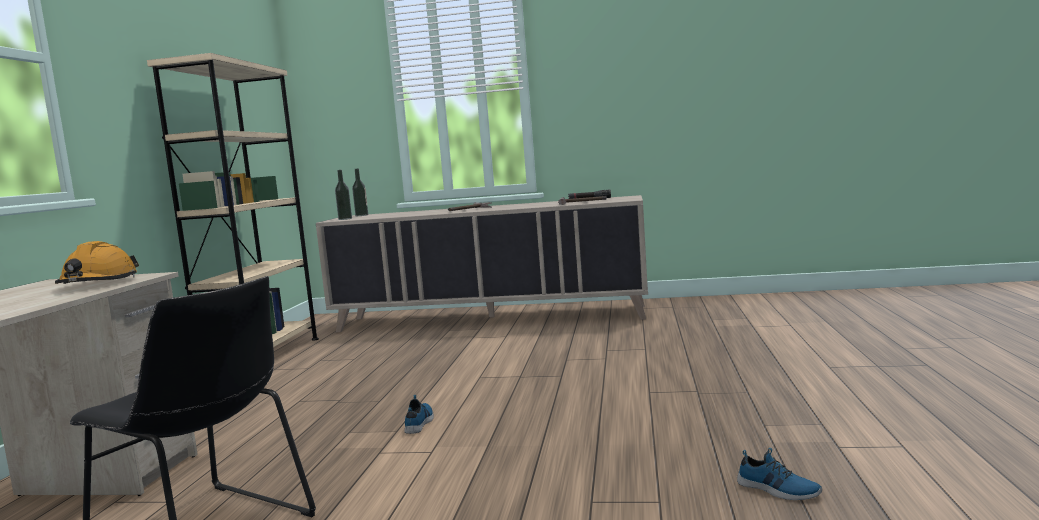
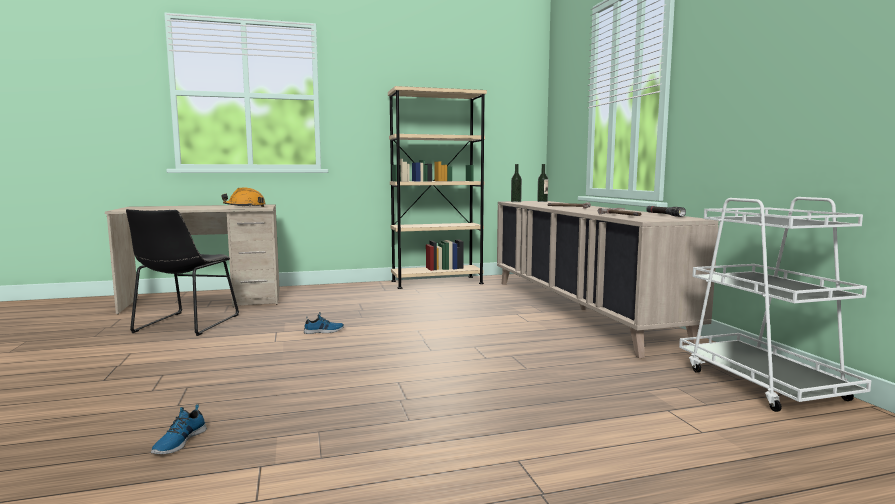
camera: 65 degrees right, 0 degrees up
none -> white cart [679,197,872,412]

